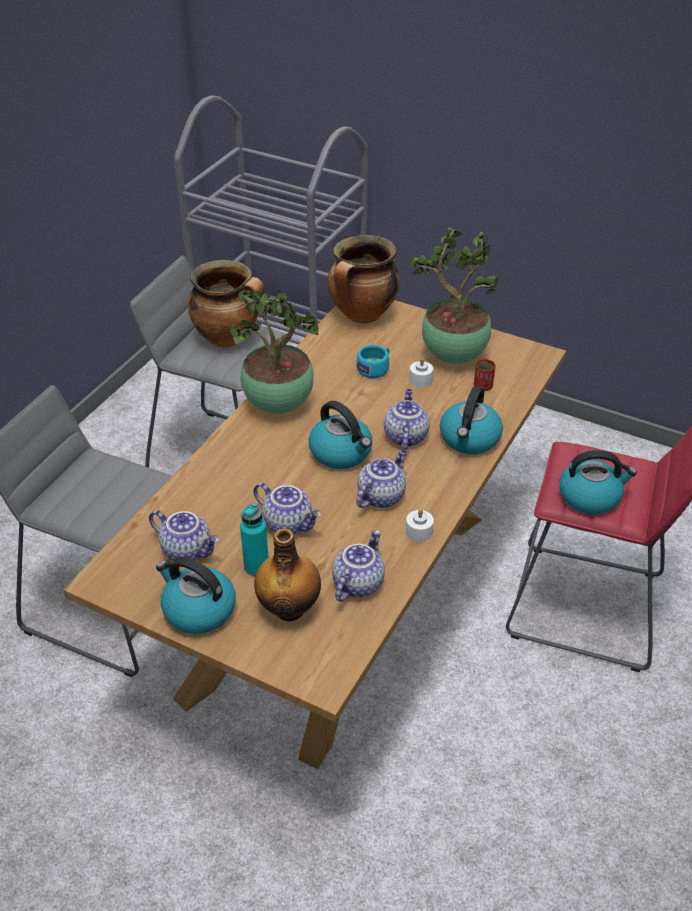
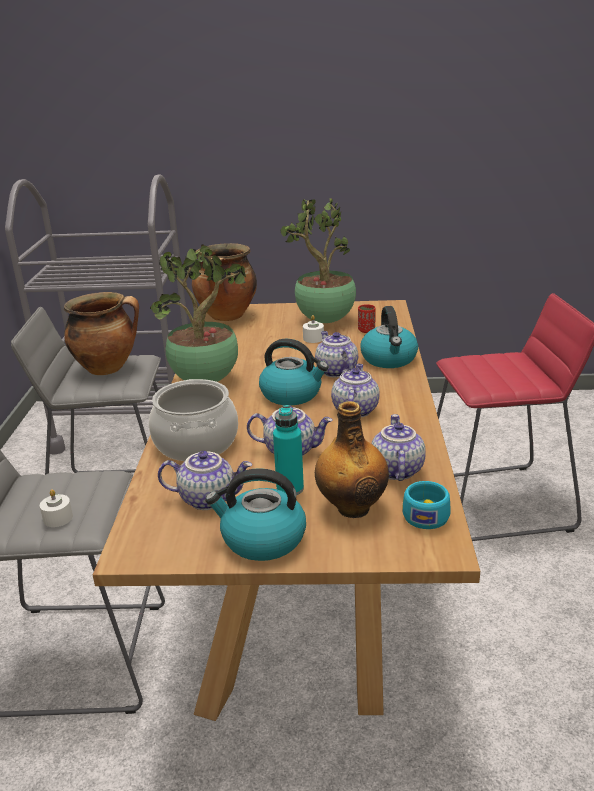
camera: 25 degrees left, 15 degrees down
turquoise cup [356,345,389,378] -> turquoise cup moved to [402,481,451,529]
white candle [406,509,434,542] -> white candle moved to [40,489,73,527]
kettle [559,450,637,515] -> none
none -> cooking pot [149,379,238,461]

